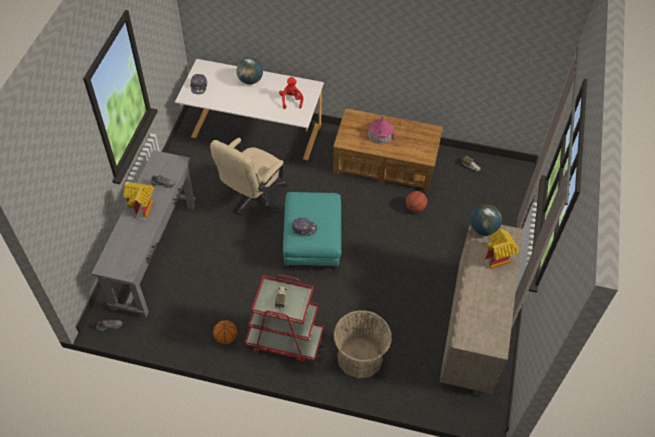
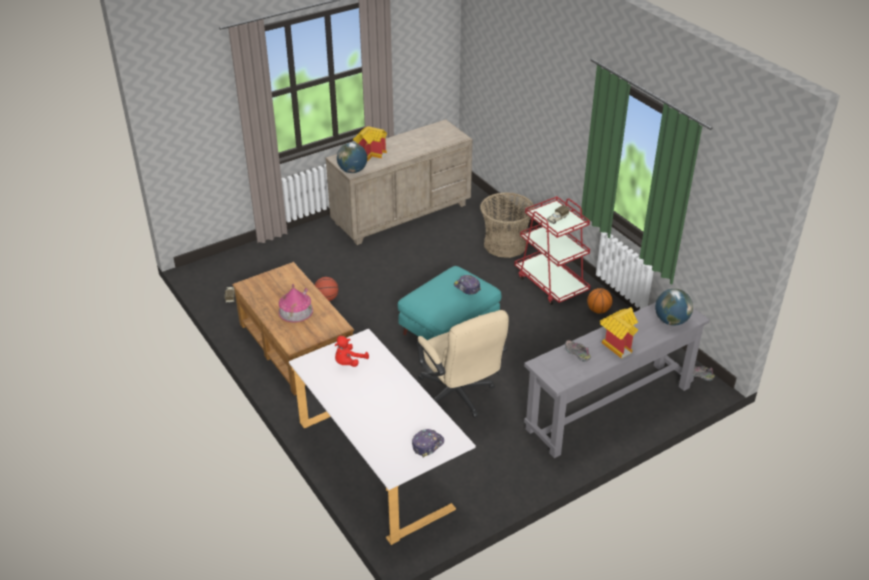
camera: 135 degrees left, 15 degrees down
beige office chair [210,138,288,215] -> beige office chair turned 75 degrees clockwise [417,310,509,418]
globe [237,58,263,85] -> globe moved to [655,289,693,326]

